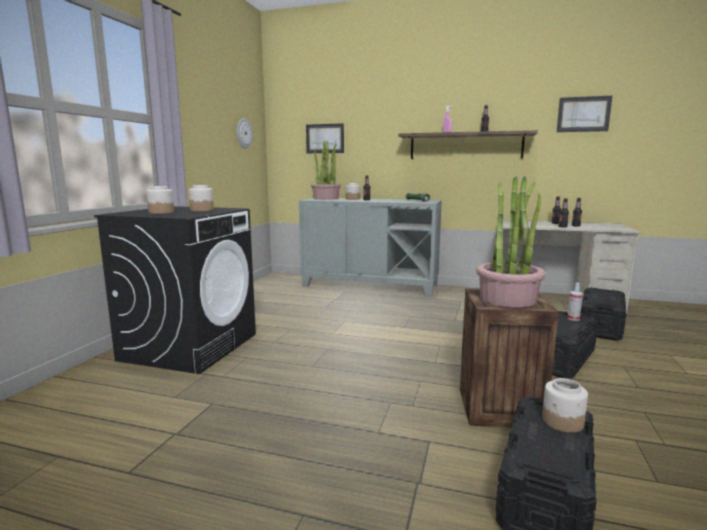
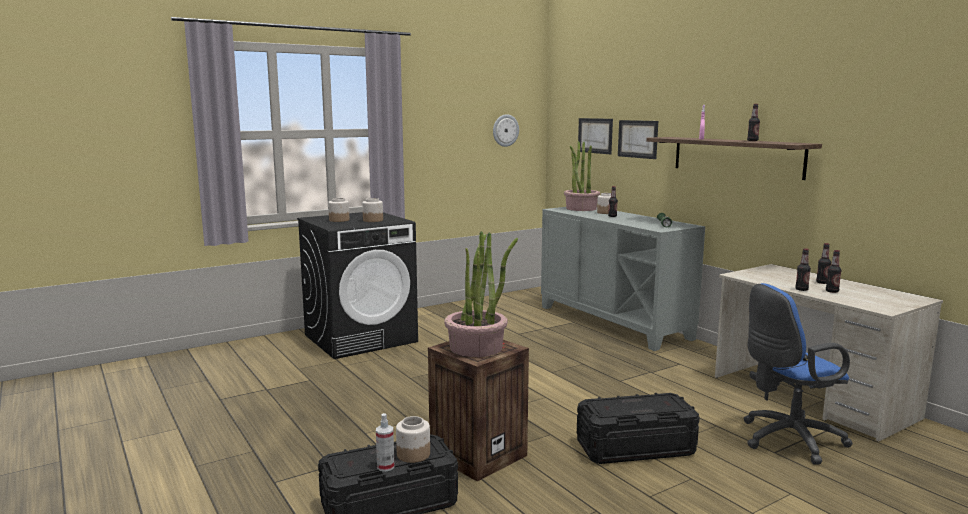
camera: 40 degrees right, 0 degrees up
picture [557,96,612,132] -> picture moved to [618,120,658,159]
spray bottle [567,283,583,321] -> spray bottle moved to [376,413,394,472]
black storage box [580,288,627,340] -> blue office chair [743,283,853,465]

